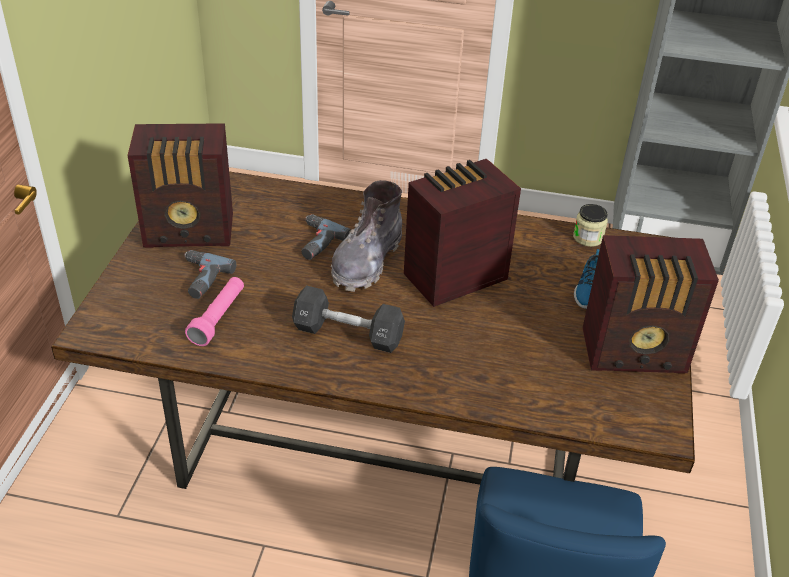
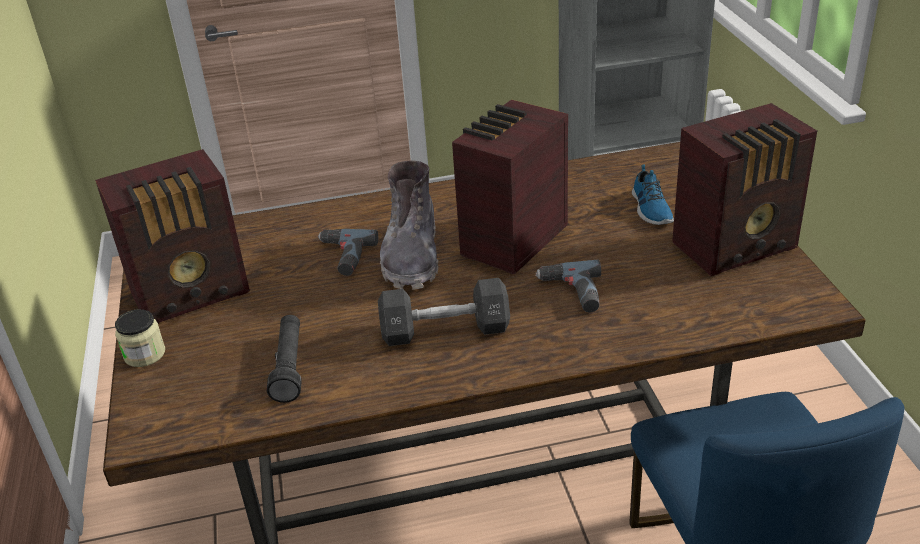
camera: 20 degrees left, 5 degrees down
power drill [184,250,236,299] -> power drill moved to [535,260,601,312]
pink flashlight [185,277,244,346] -> black flashlight [266,315,302,403]
jar [573,204,608,247] -> jar moved to [115,309,165,367]

